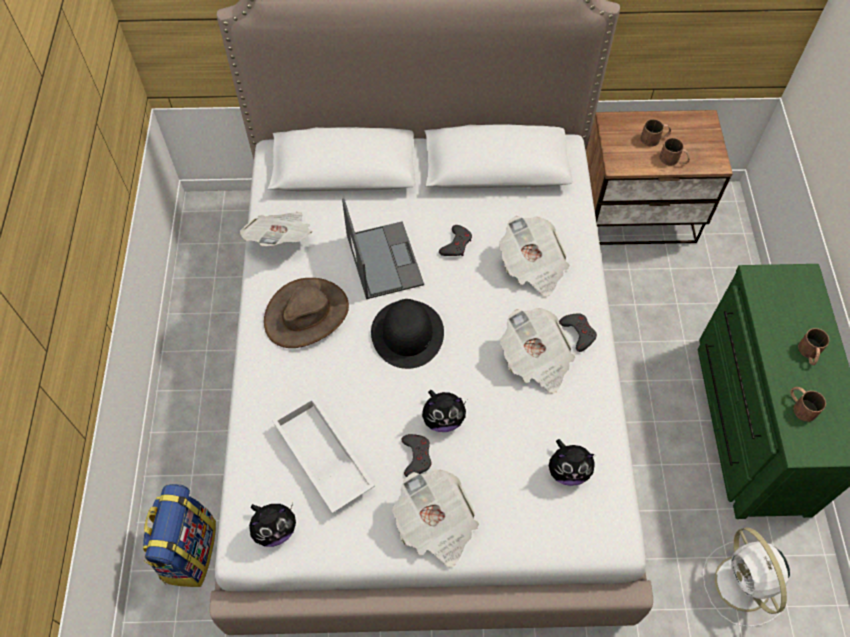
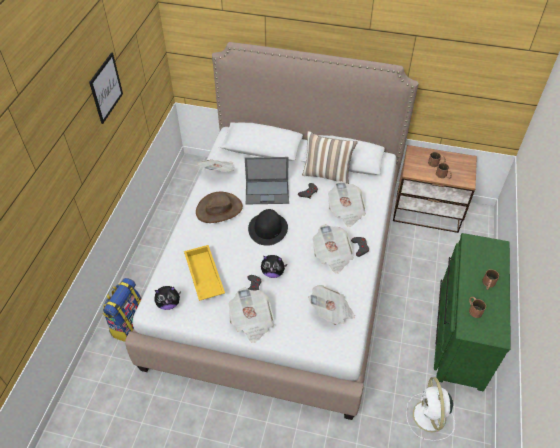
camera: 15 degrees right, 10 degrees down
white tray [272,396,375,513] -> yellow tray [184,245,225,301]
laptop [342,198,424,299] -> laptop turned 90 degrees clockwise [245,157,289,204]
plush toy [549,439,595,486] -> newspaper [308,285,355,325]
none -> picture [89,52,123,124]
none -> pillow [302,131,358,184]

